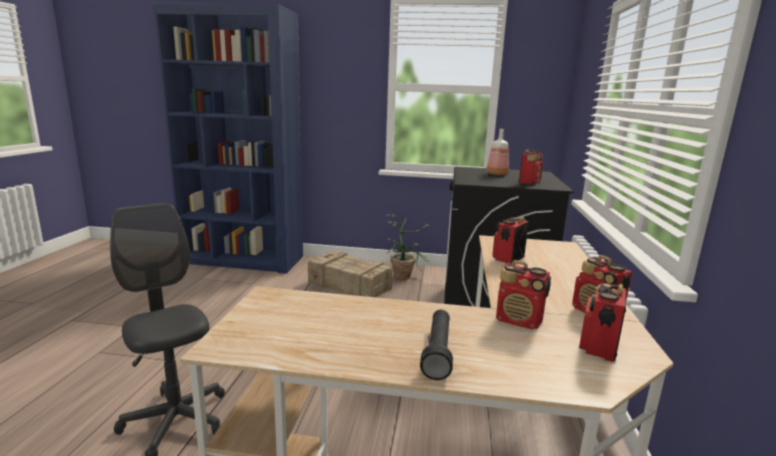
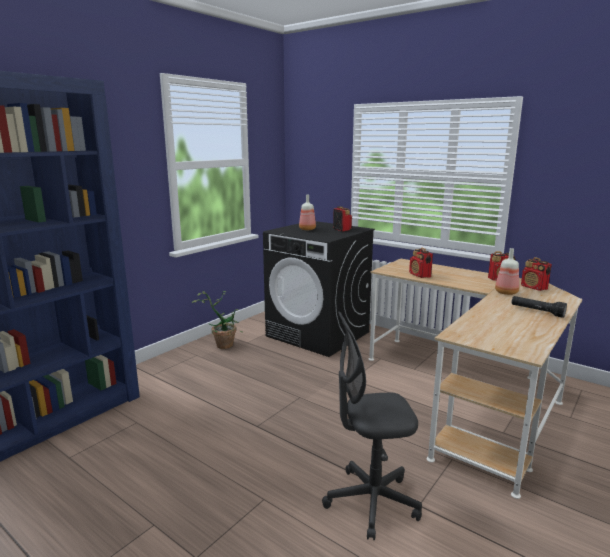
camera: 60 degrees left, 0 degrees up
crate [308,251,393,297] -> none
radio [496,260,551,329] -> bottle [495,248,519,295]

